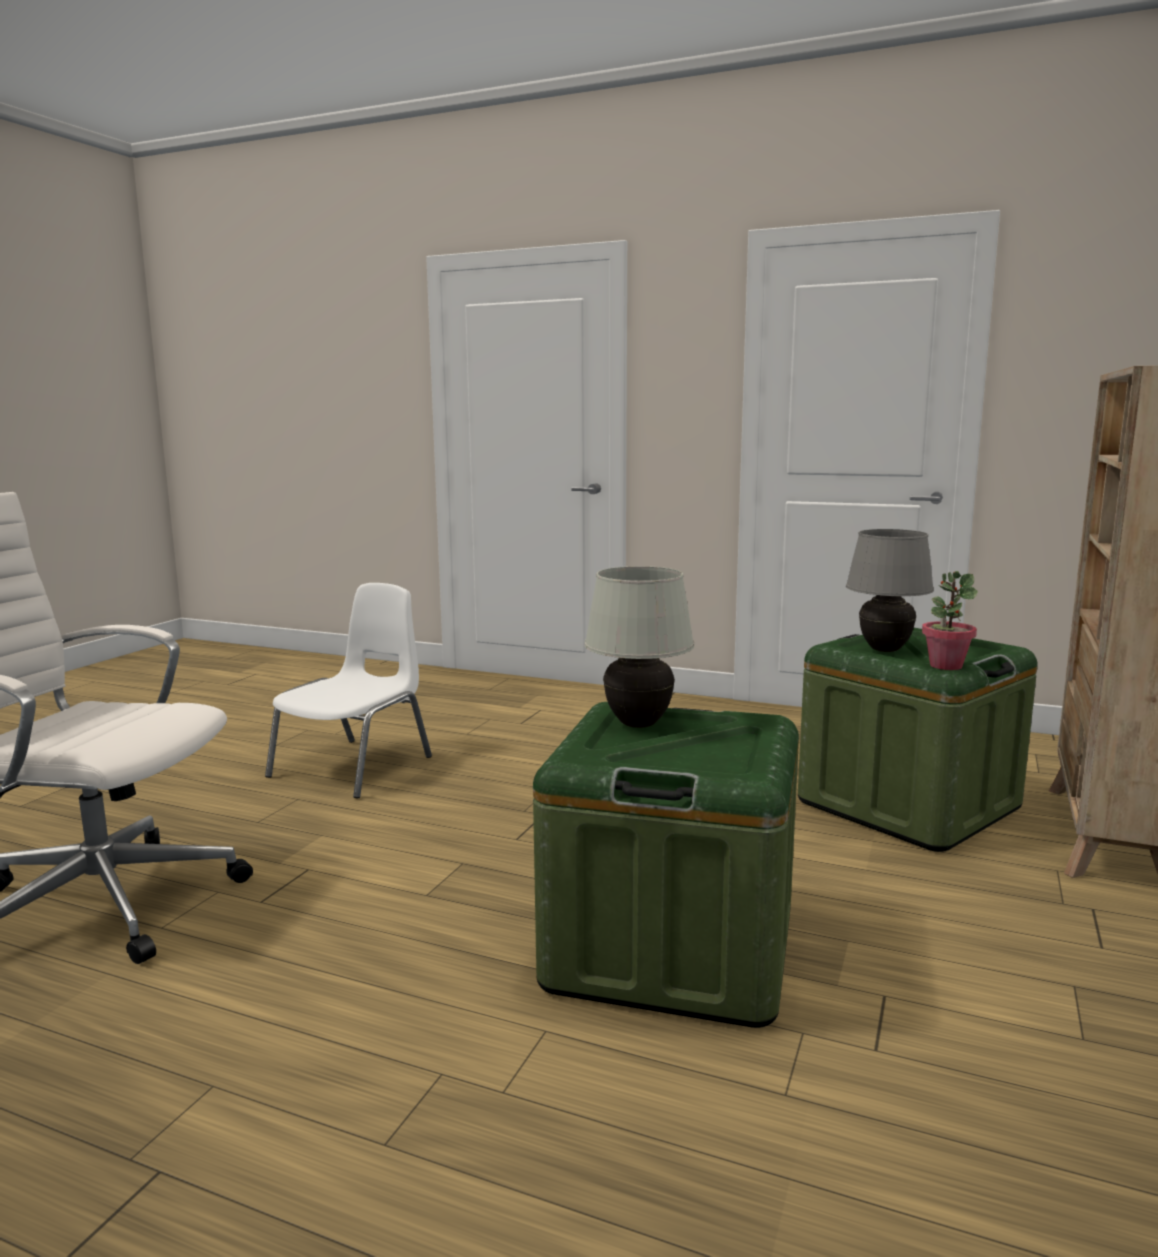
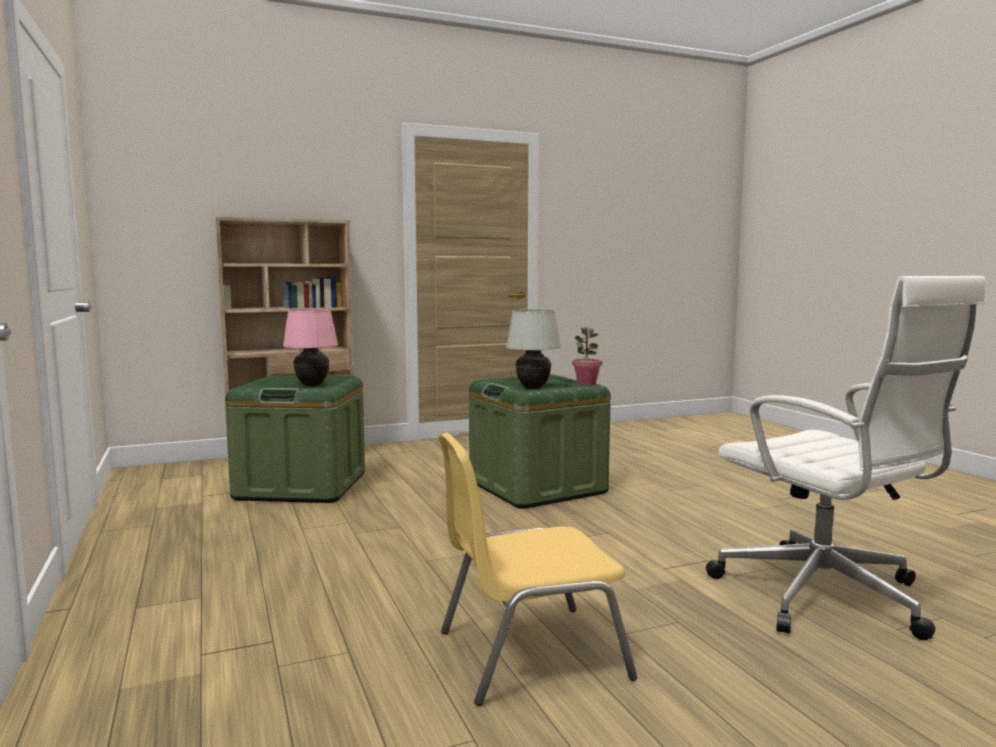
camera: 135 degrees left, 5 degrees down
white chair [265,583,432,798] -> yellow chair [438,432,637,706]
grey table lamp [846,529,934,652] -> pink table lamp [283,309,338,386]
potted plant [922,571,978,670] -> potted plant moved to [572,327,602,386]

